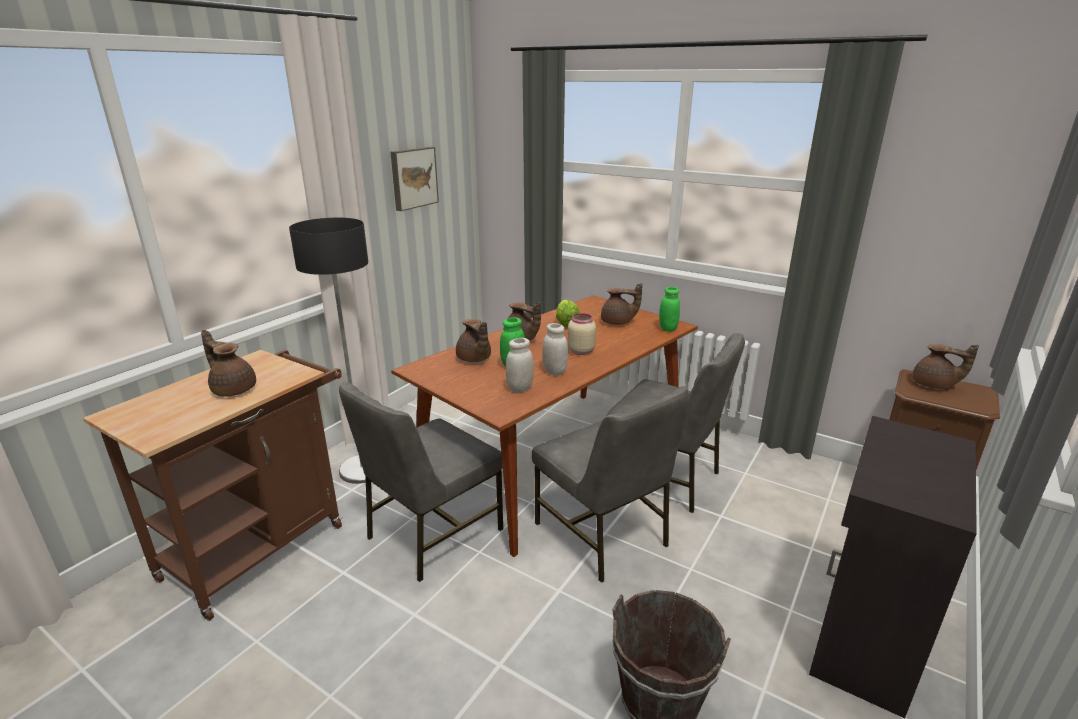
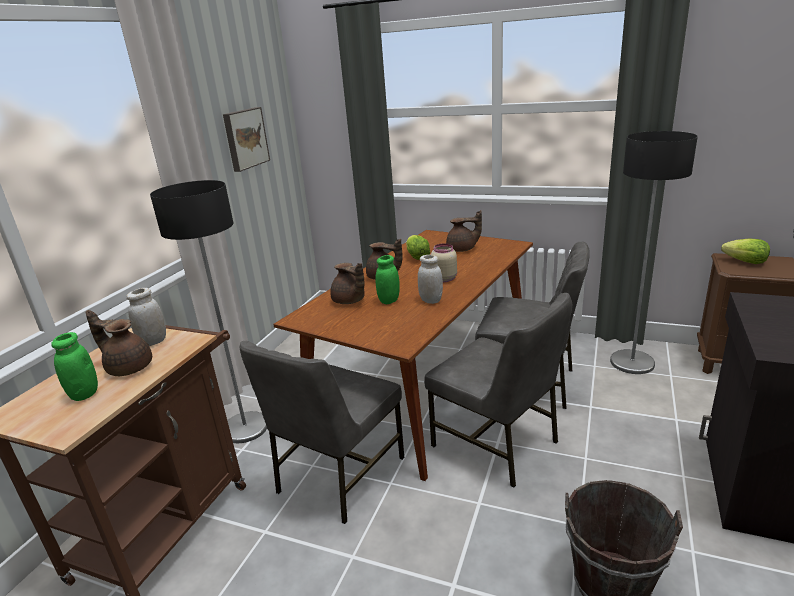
camera: 10 degrees left, 0 degrees up
white jar [506,338,534,392] -> white jar moved to [126,288,166,346]
green jar [659,287,680,332] -> green jar moved to [51,332,98,401]
brown teapot [912,344,979,389] -> lettuce [721,238,770,264]
none -> floor lamp [610,131,698,374]

